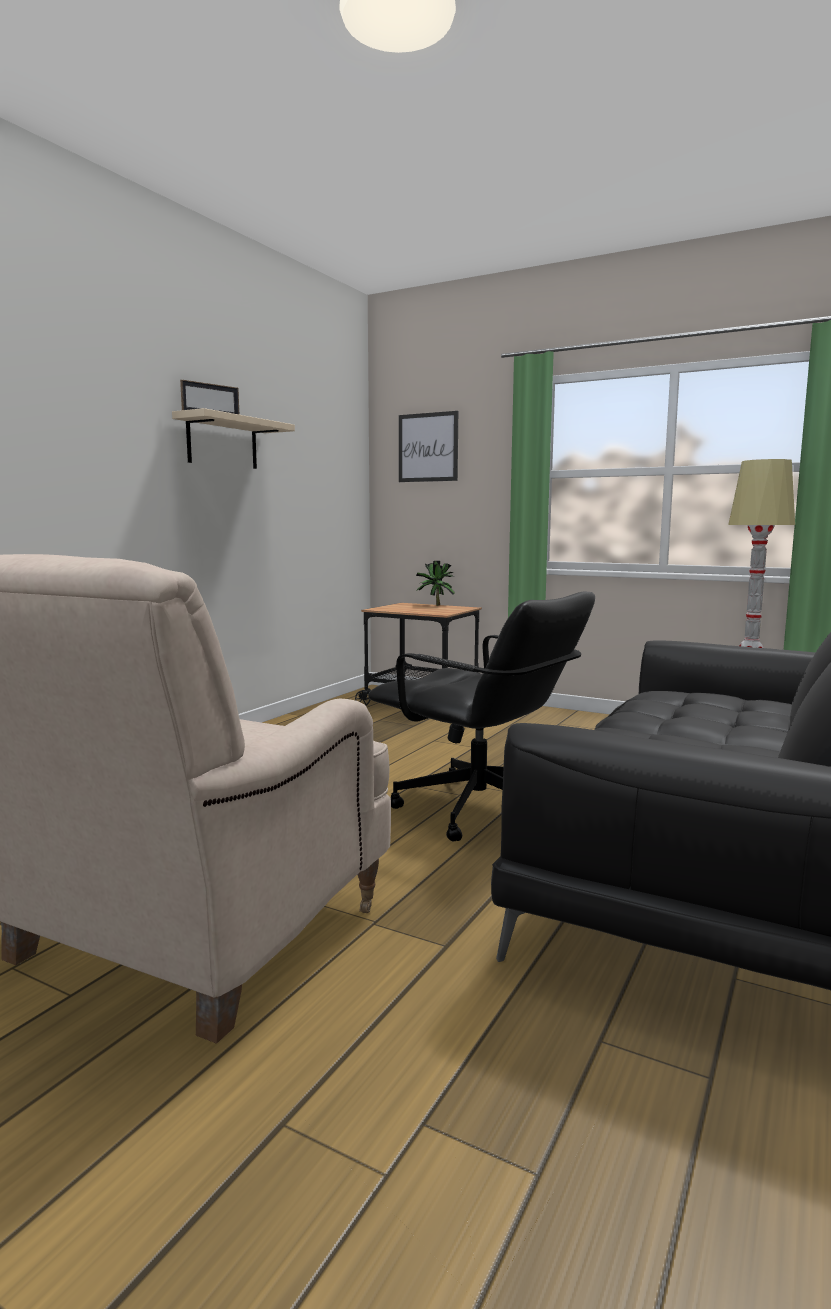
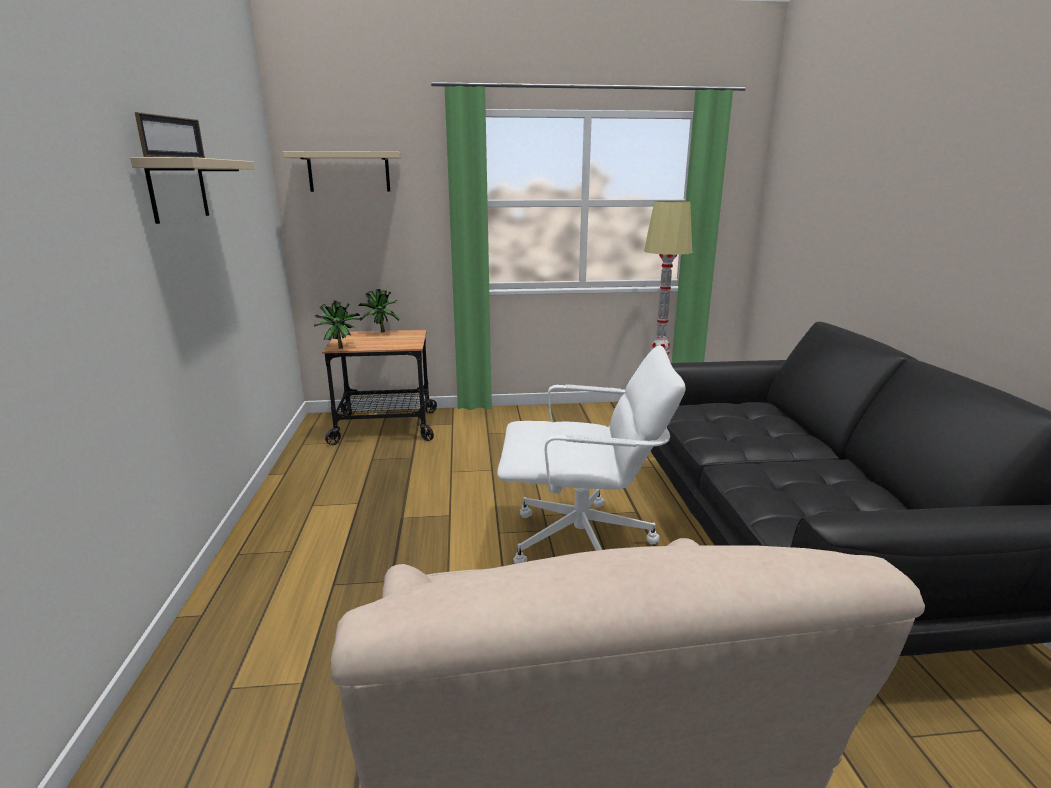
camera: 35 degrees left, 10 degrees up
black office chair [368,591,595,841] -> white office chair [497,346,685,564]
picture [399,411,458,482] -> beige shelf [283,151,402,192]
none -> potted plant [314,301,361,349]

